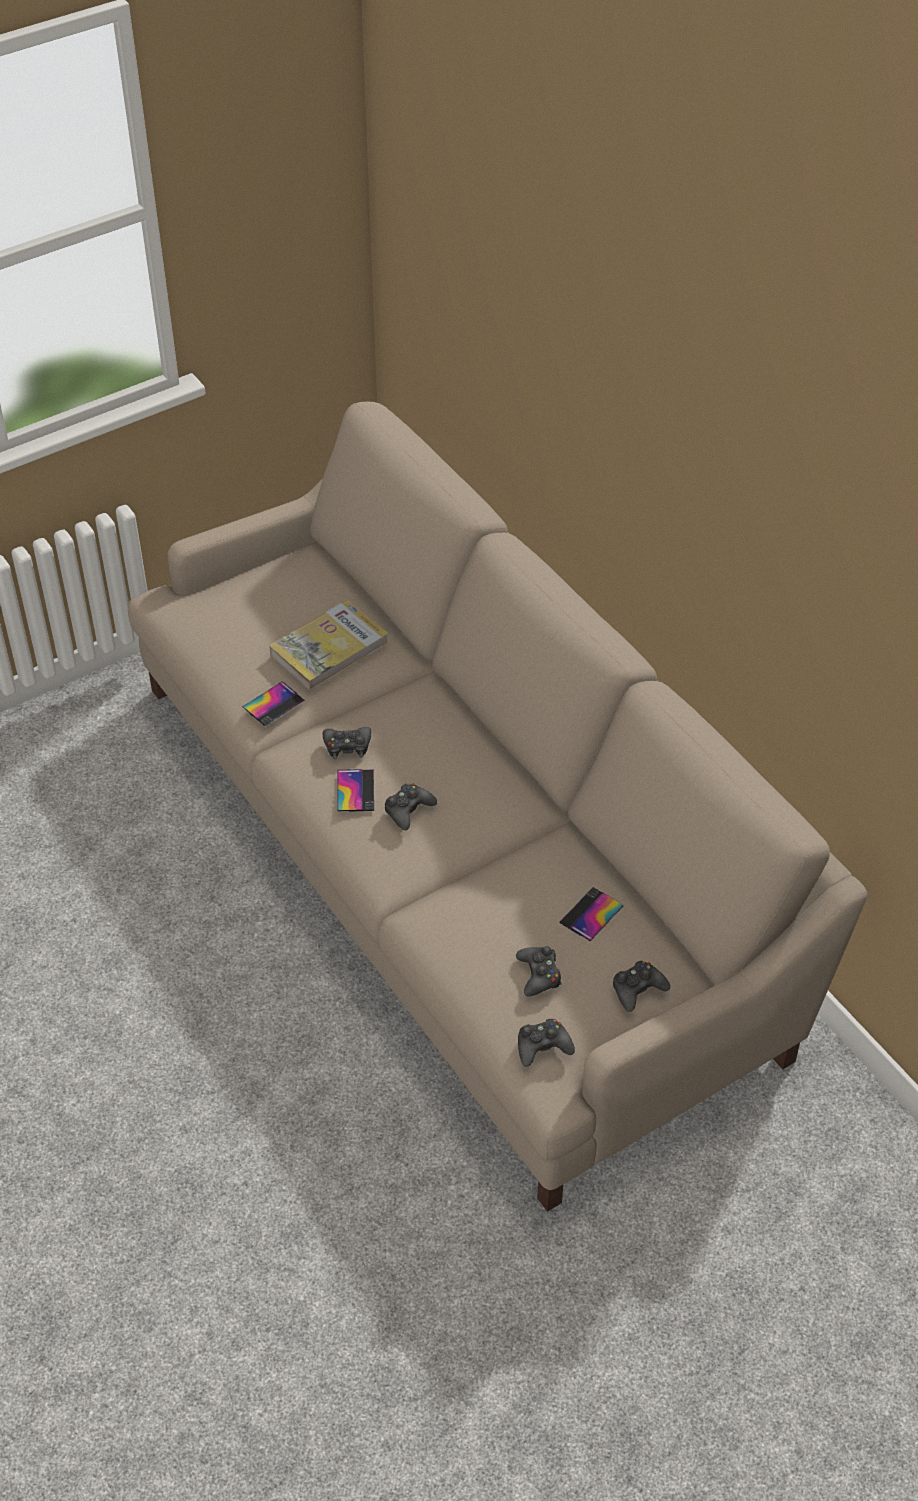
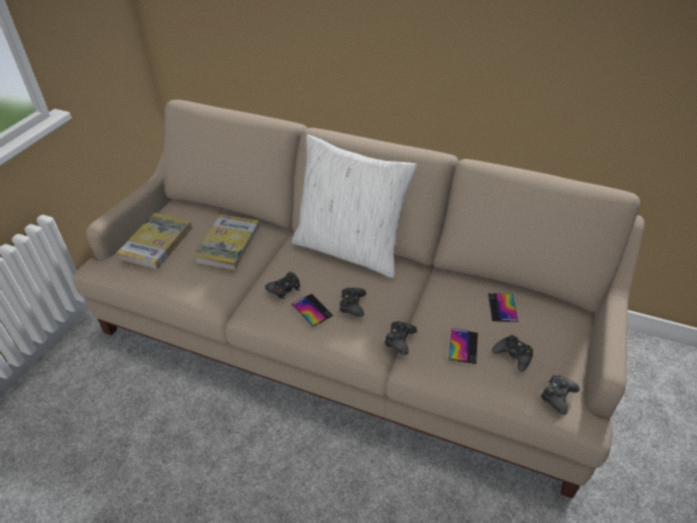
camera: 35 degrees left, 5 degrees down
phone [243,681,304,726] -> phone moved to [449,328,478,364]
black game controller [613,961,670,1012] -> black game controller moved to [384,321,417,355]
none -> book [117,213,192,269]
none -> white pillow [292,135,417,278]

